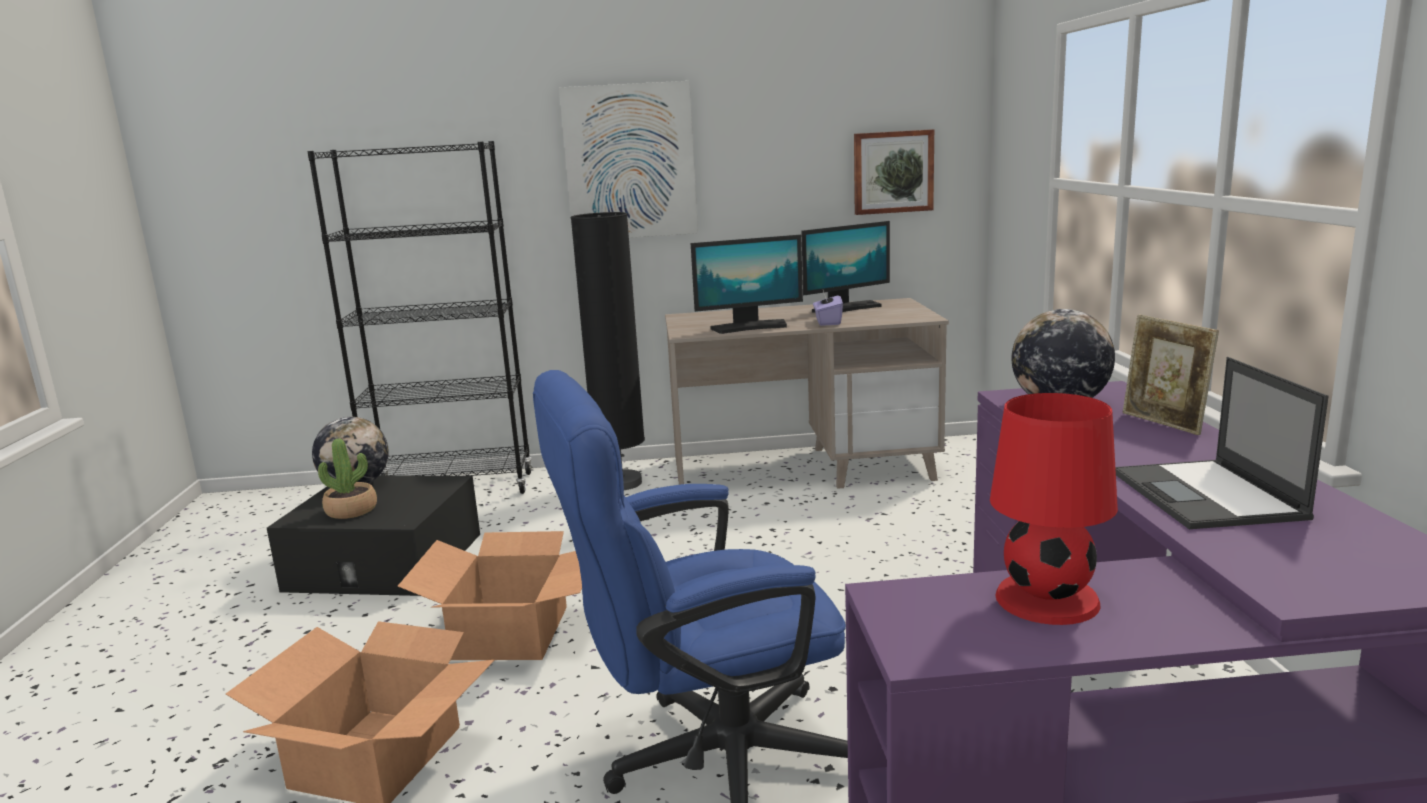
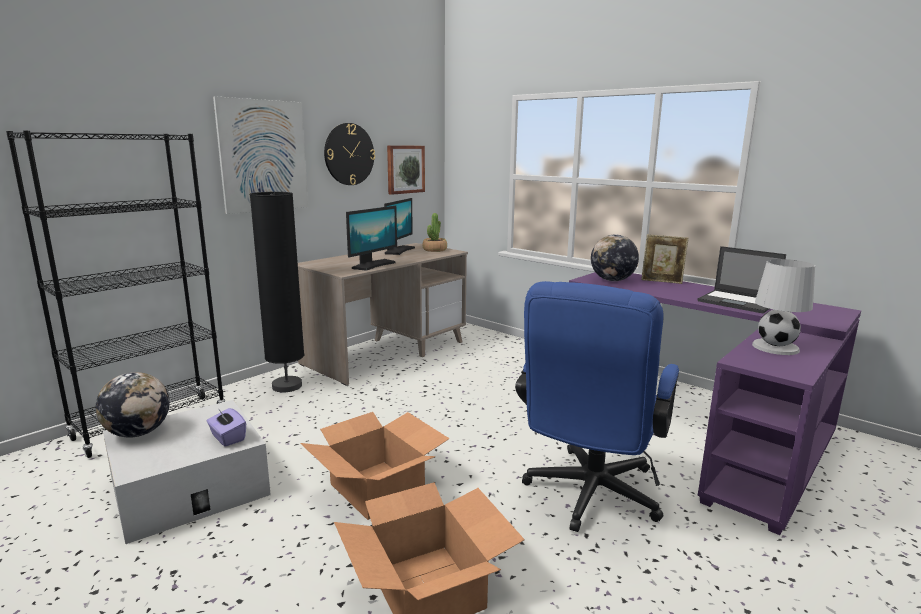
camera: 45 degrees left, 0 degrees up
black storage box [267,476,480,596] -> white storage box [103,400,271,544]
potted plant [318,439,377,519] -> potted plant moved to [423,213,447,252]
purple tissue box [813,290,843,326] -> purple tissue box moved to [207,408,246,447]
red table lamp [990,393,1118,625] -> white table lamp [752,259,815,355]
none -> wall clock [324,123,375,185]

